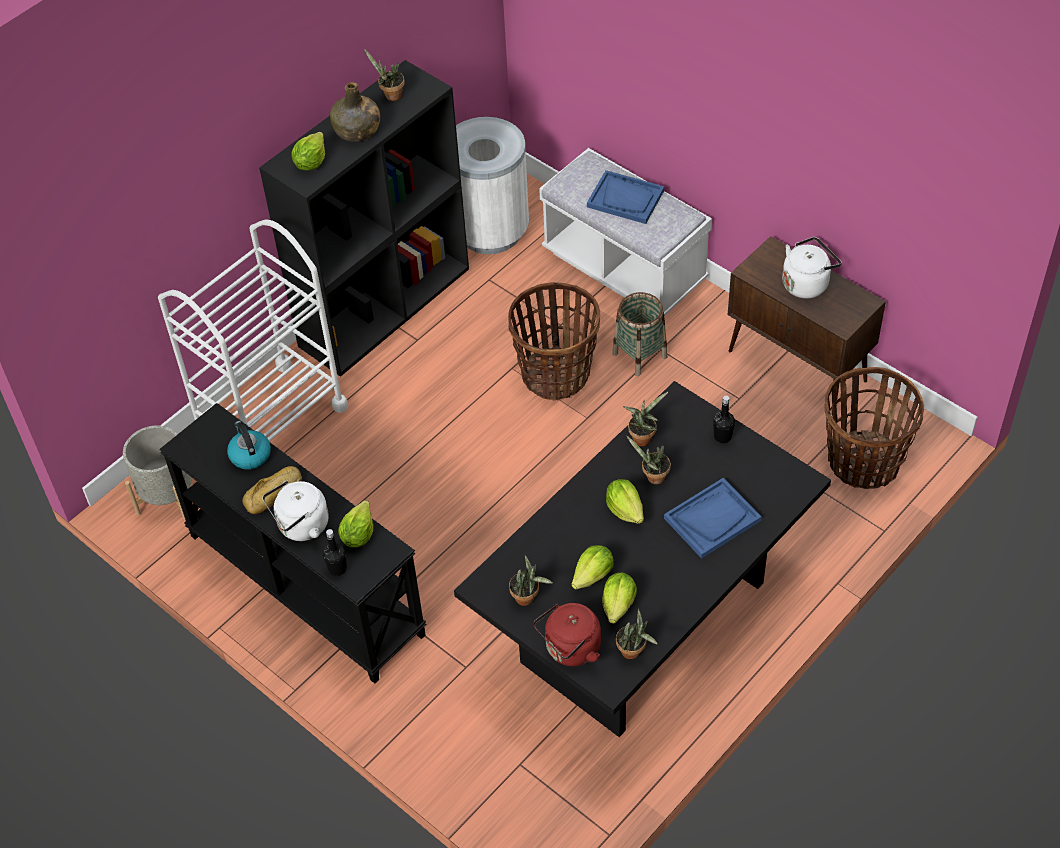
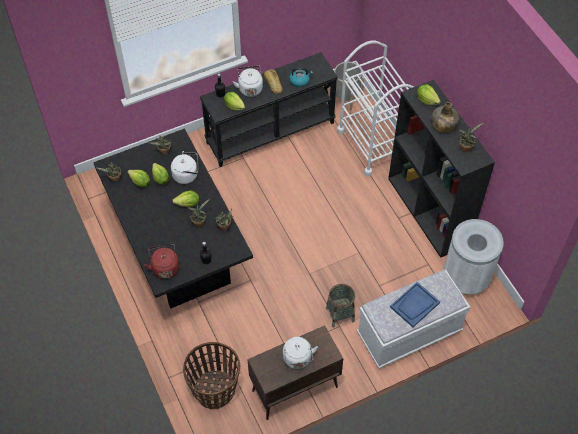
camera: 110 degrees right, 5 degrees up
basket [508,282,600,400] -> none
red kettle [533,603,601,666] -> red kettle moved to [144,243,179,279]
blue tray [664,478,762,559] -> none
none -> white kettle [171,151,198,184]

